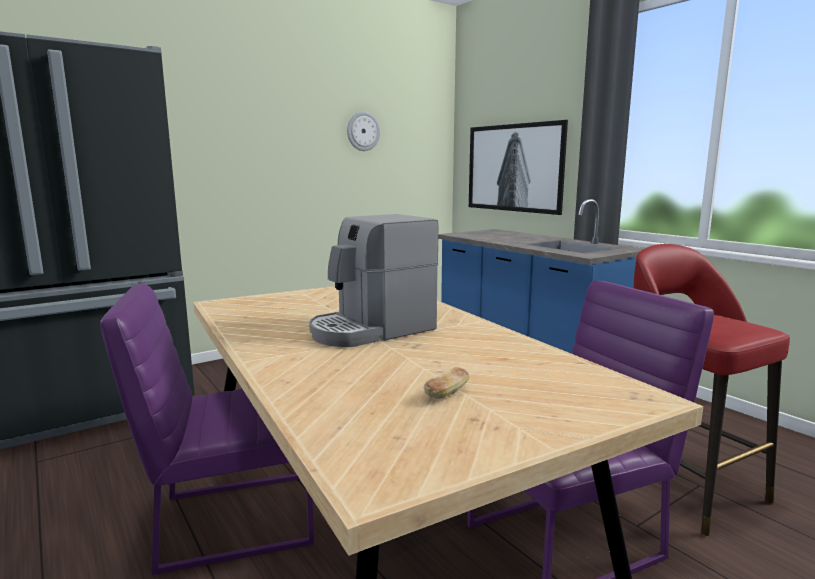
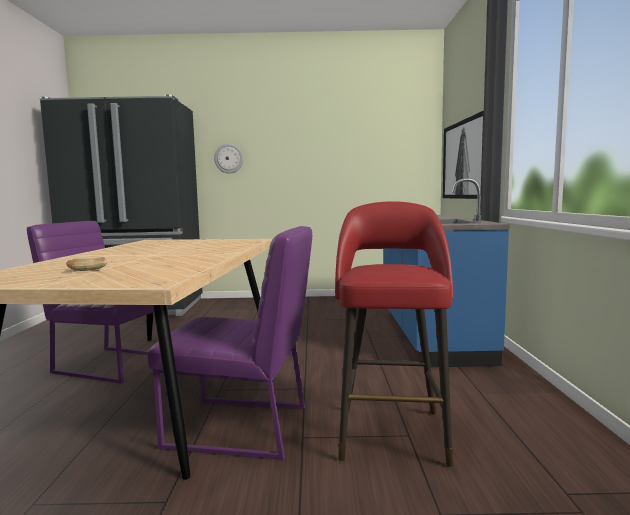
camera: 35 degrees right, 5 degrees down
coffee machine [309,214,438,347] -> none
wall clock [347,111,380,151] -> wall clock moved to [214,144,244,174]

